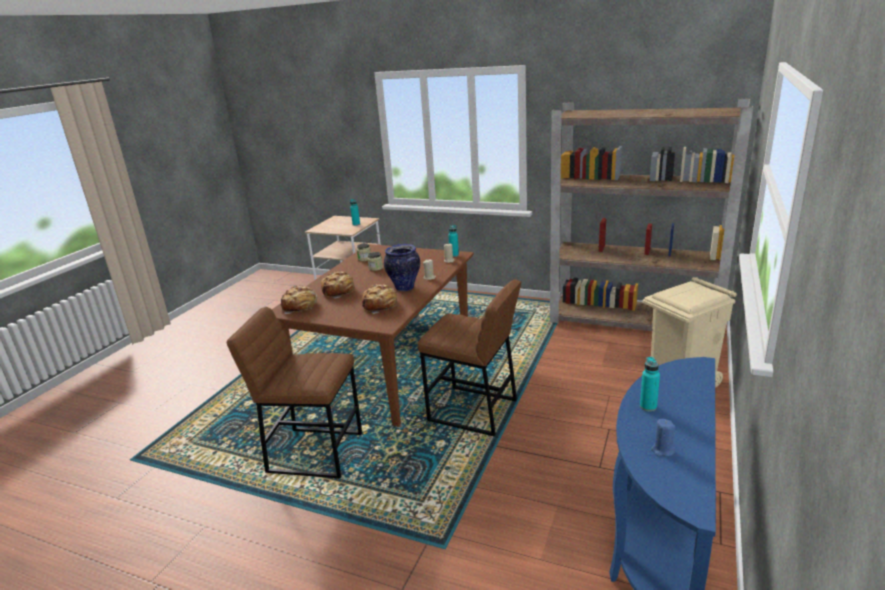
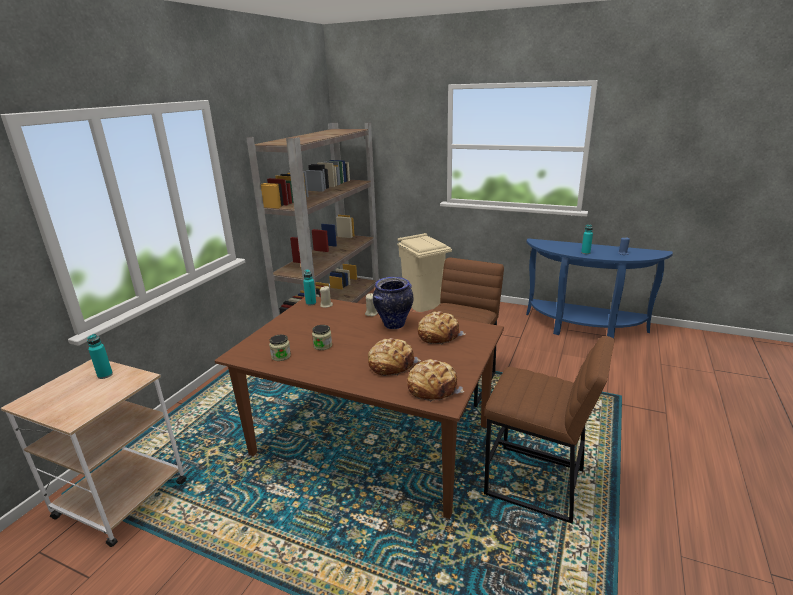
camera: 90 degrees left, 0 degrees up
brown chair [227,307,362,478] -> brown chair turned 75 degrees counterclockwise [484,336,615,524]

